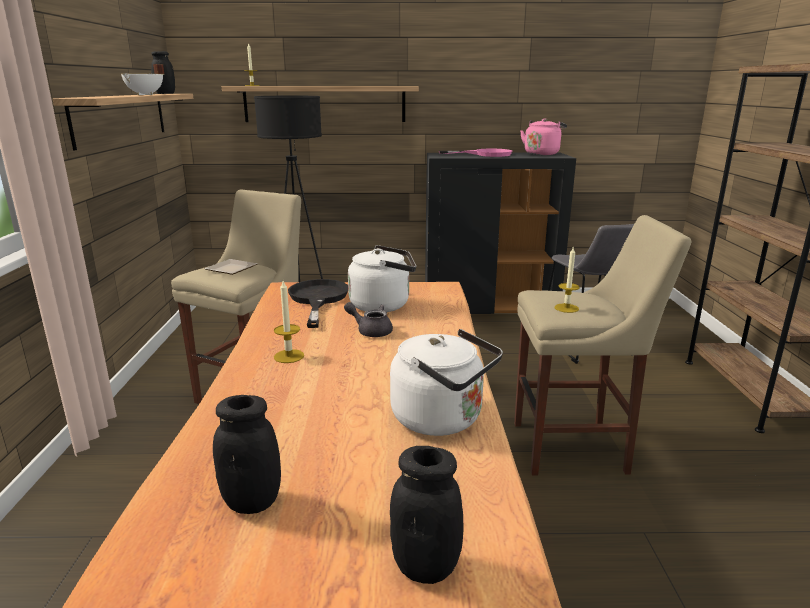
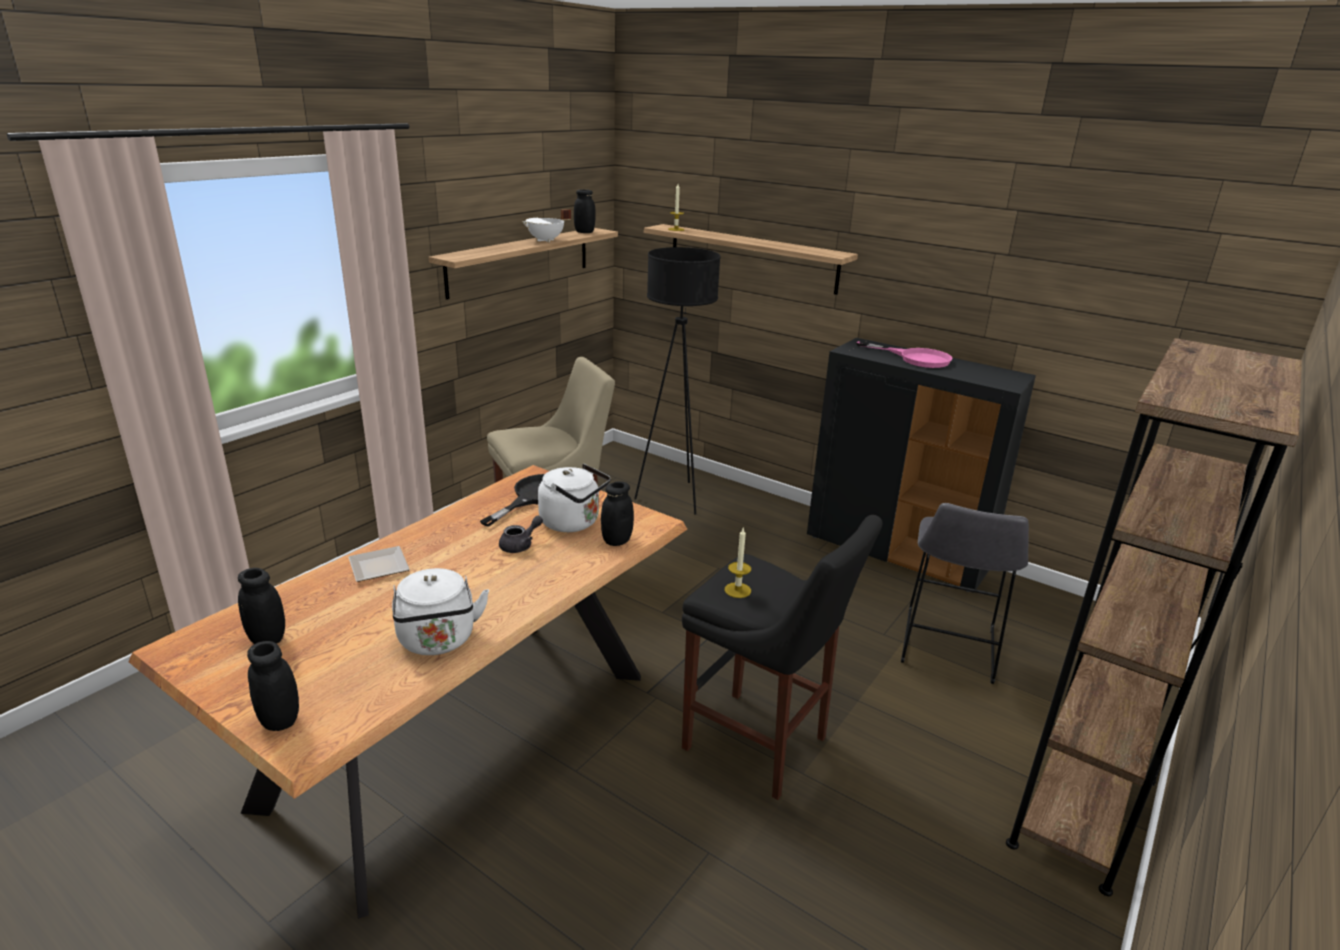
camera: 35 degrees right, 5 degrees up
plate [204,259,257,275] -> plate moved to [348,546,410,582]
candle [274,281,304,363] -> none
grey teapot [344,302,393,337] -> grey teapot turned 75 degrees clockwise [499,516,543,553]
beige stool [514,215,691,475] -> black stool [682,515,883,800]
pink kettle [520,118,567,155] -> none
none -> black jar [601,481,634,546]

